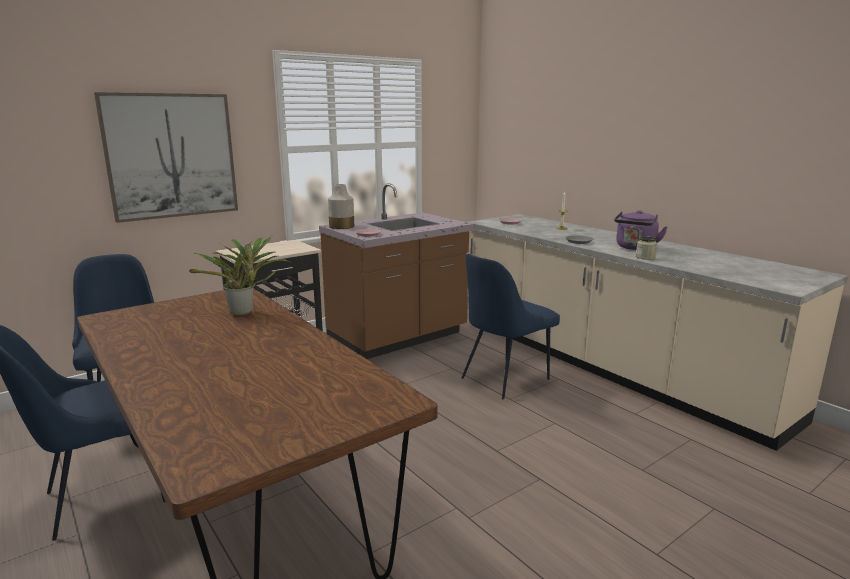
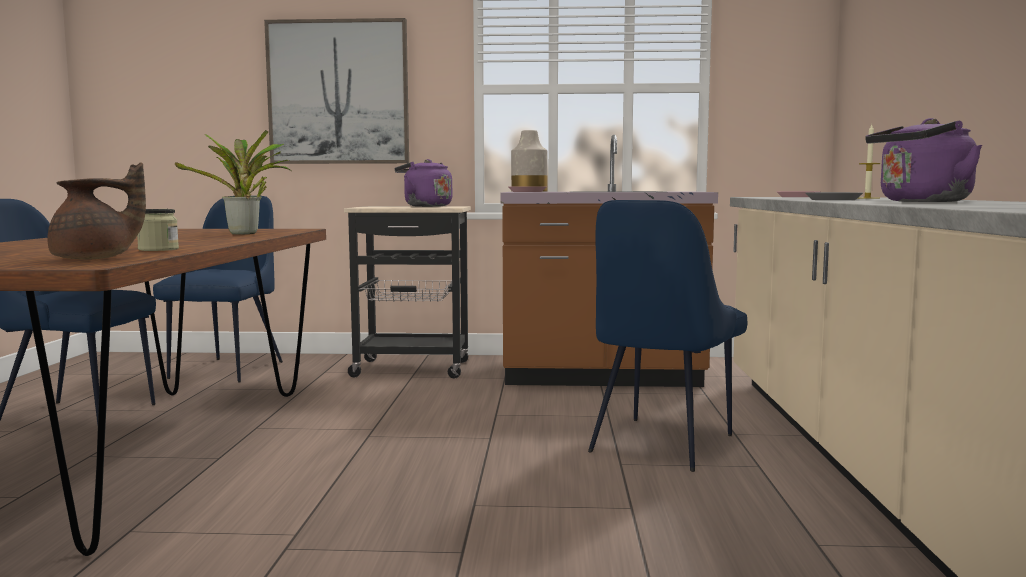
camera: 40 degrees right, 10 degrees down
blue chair [462,254,560,399] -> blue chair turned 60 degrees counterclockwise [588,200,748,472]
jar [636,236,657,260] -> jar moved to [137,209,179,251]
none -> brown teapot [47,162,146,260]
none -> purple kettle [395,159,452,207]

